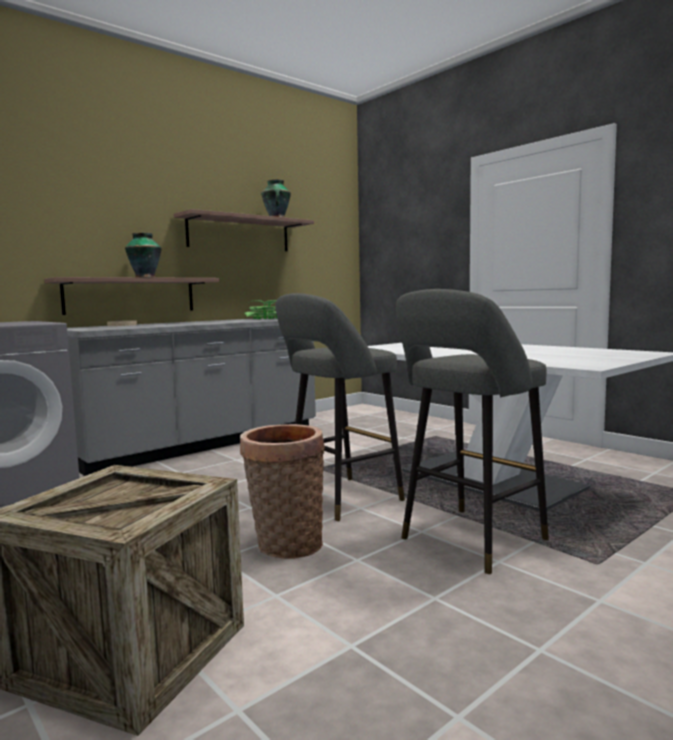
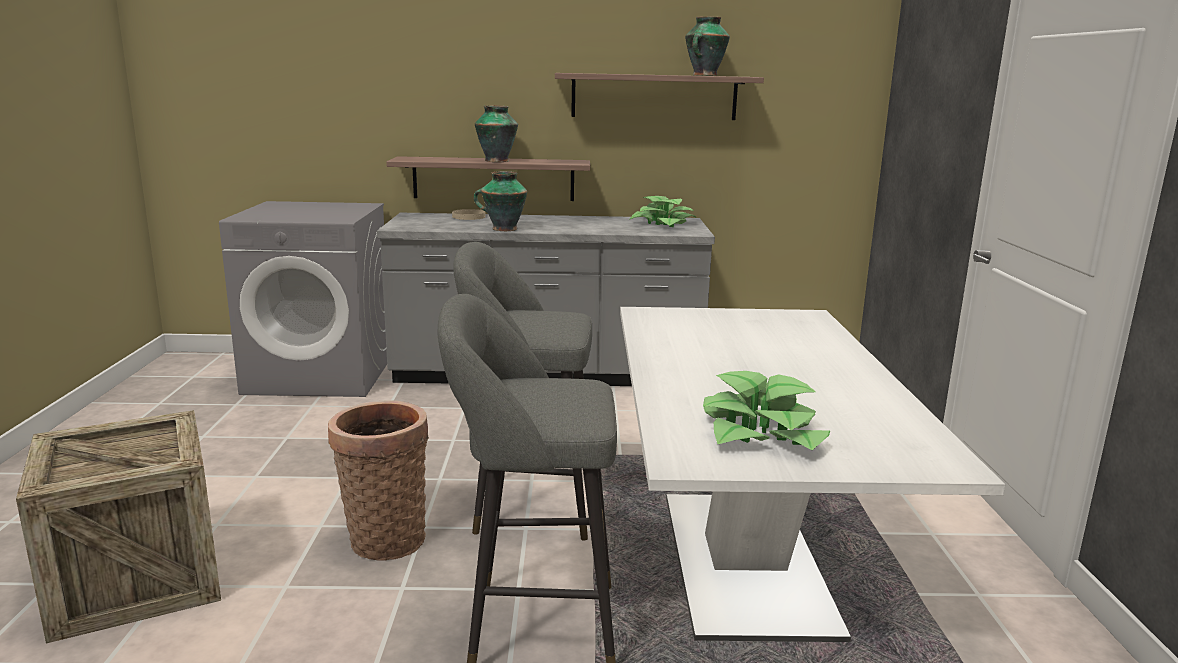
camera: 40 degrees right, 10 degrees up
none -> vase [474,171,527,231]
none -> potted plant [703,371,830,450]

